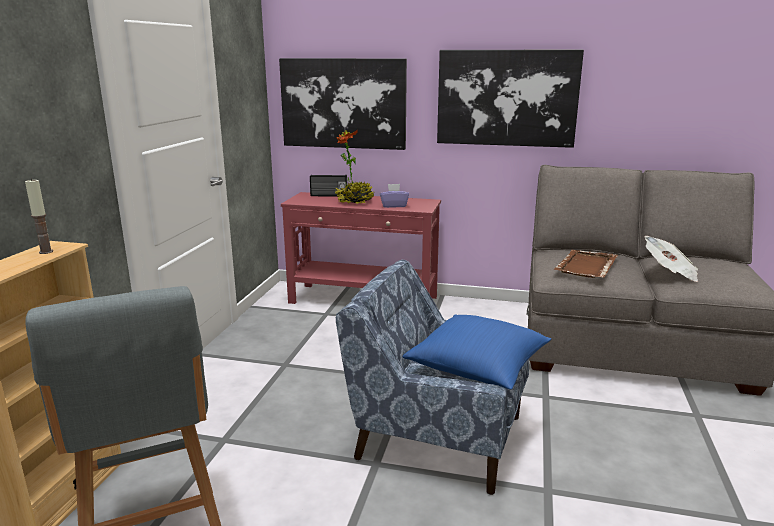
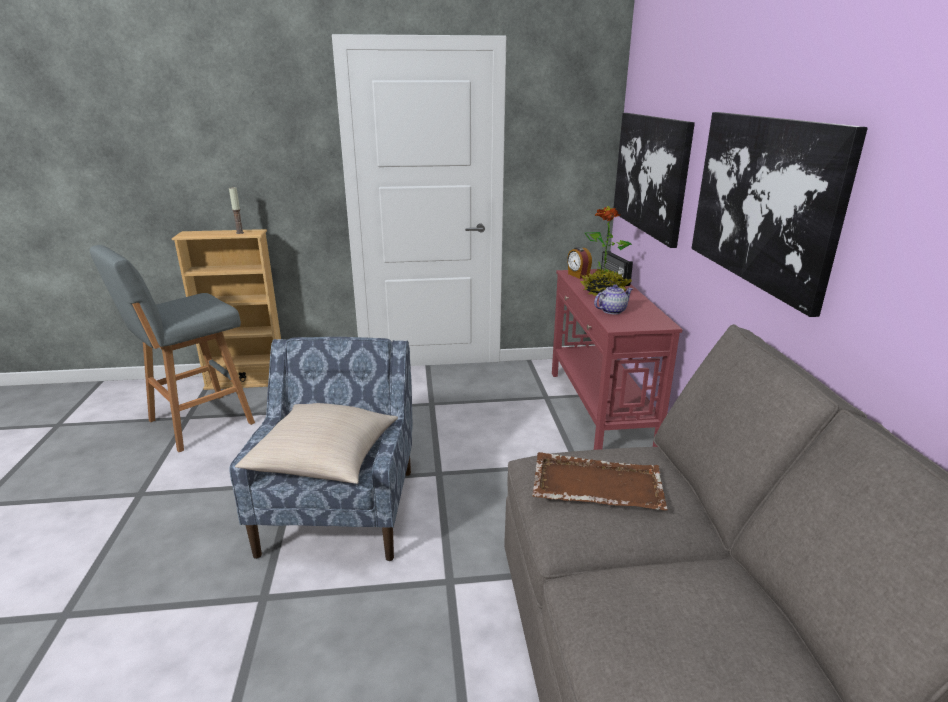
camera: 70 degrees right, 5 degrees up
purple tissue box [380,184,409,208] -> teapot [594,284,633,314]
blue pillow [402,314,551,390] -> beige pillow [235,403,398,484]
newspaper [645,236,698,282] -> none
none -> alarm clock [567,247,592,279]

